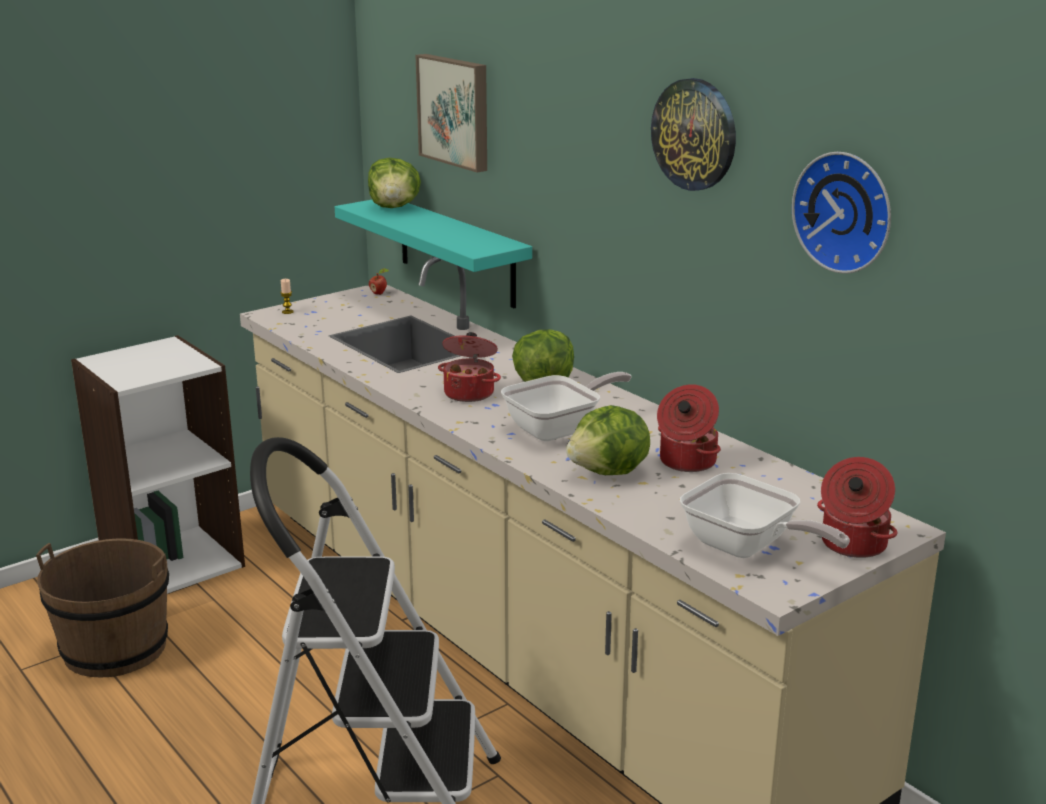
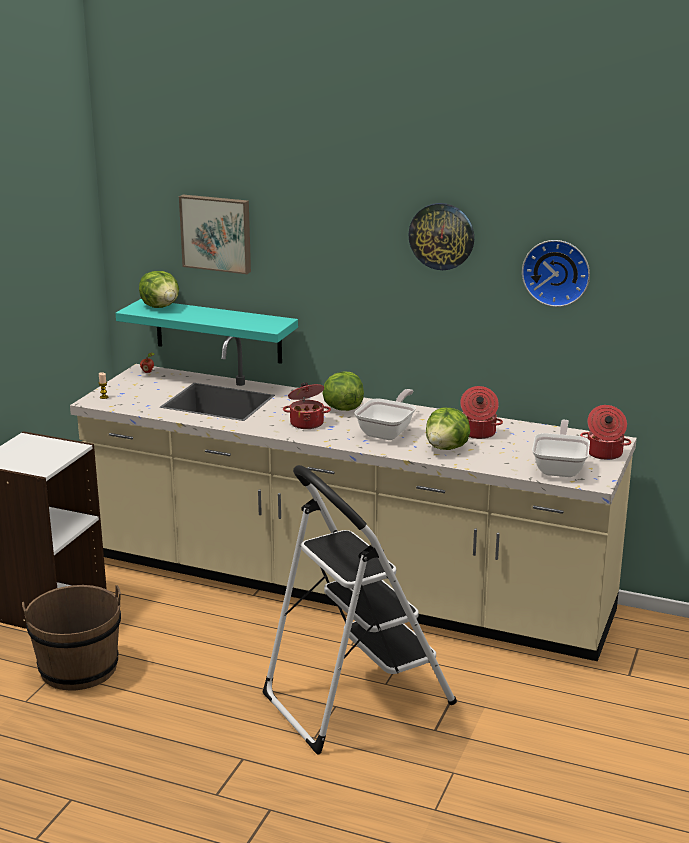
camera: 30 degrees left, 0 degrees up
frying pan [680,473,850,558] -> frying pan turned 90 degrees counterclockwise [532,420,590,477]

